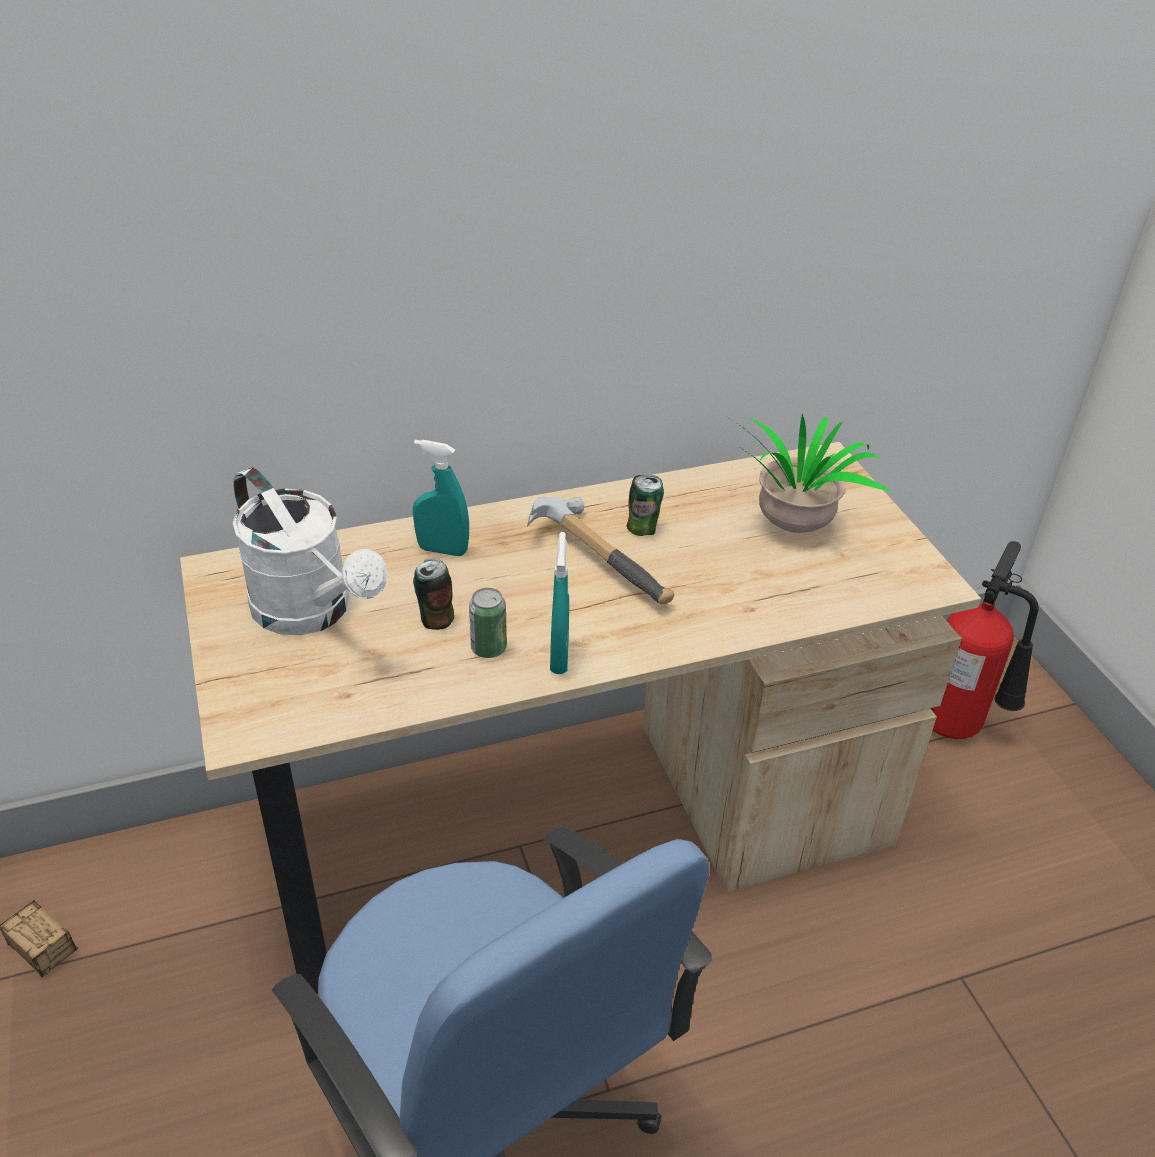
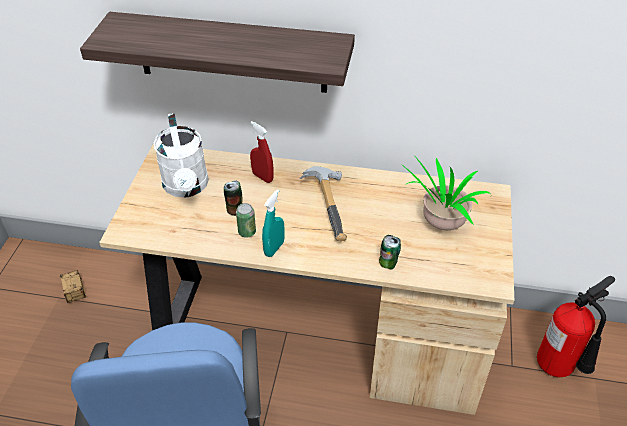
camera: 30 degrees right, 5 degrees up
turquoise spray bottle [413,440,469,556] -> red spray bottle [250,121,274,183]
can [627,475,664,536] -> can moved to [379,235,401,270]
none -> shelf [80,12,355,93]

